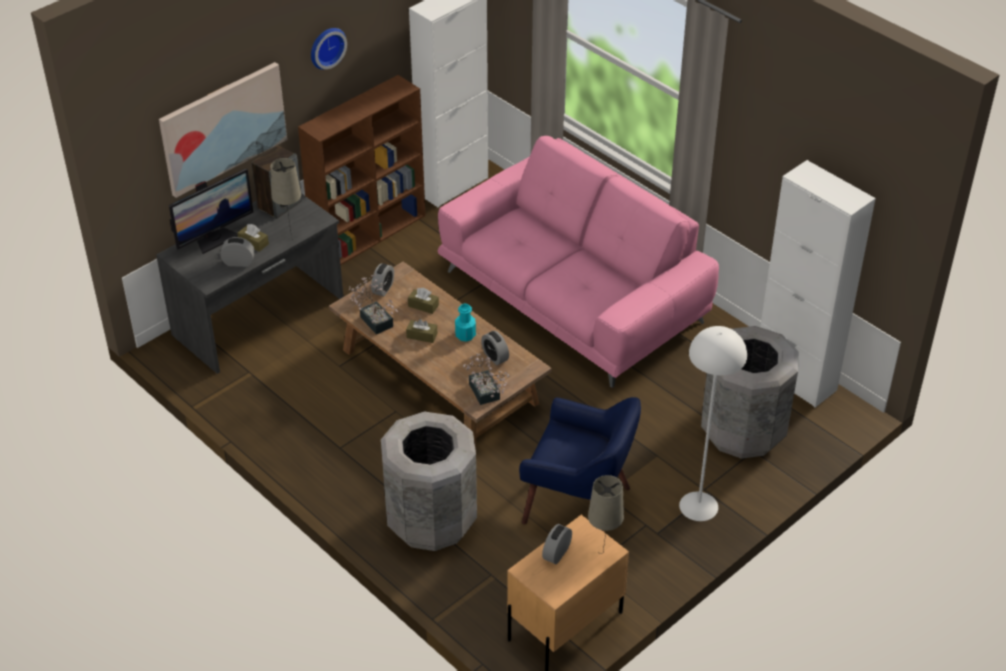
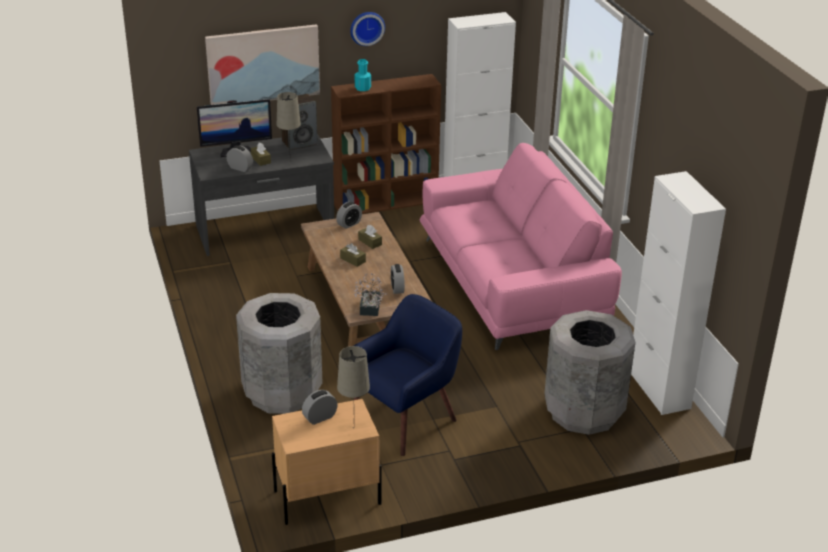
camera: 25 degrees right, 10 degrees down
potted plant [348,274,398,334] -> none
turquoise bottle [455,304,476,342] -> turquoise bottle moved to [355,59,371,91]
blue armchair [519,397,641,532] -> blue armchair turned 90 degrees counterclockwise [354,294,462,456]
white floor lamp [679,326,747,521] -> none

